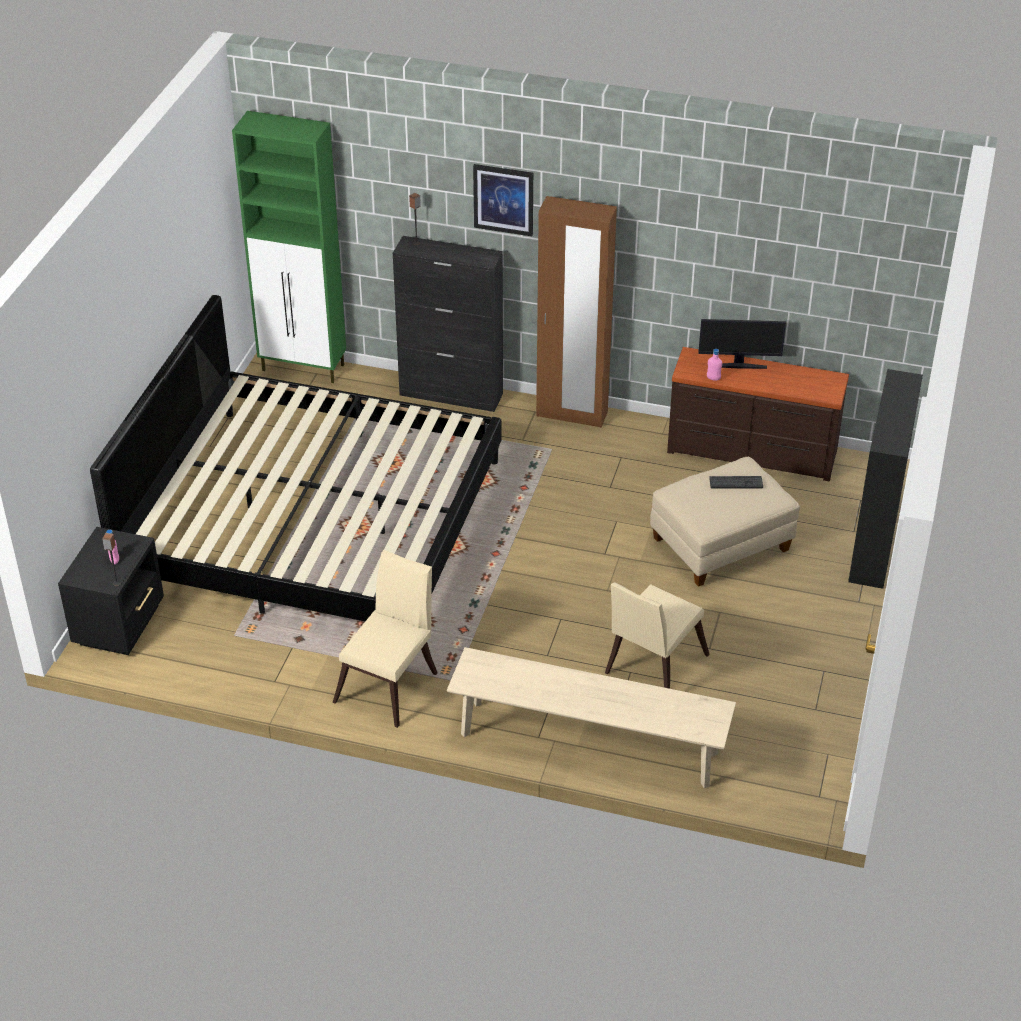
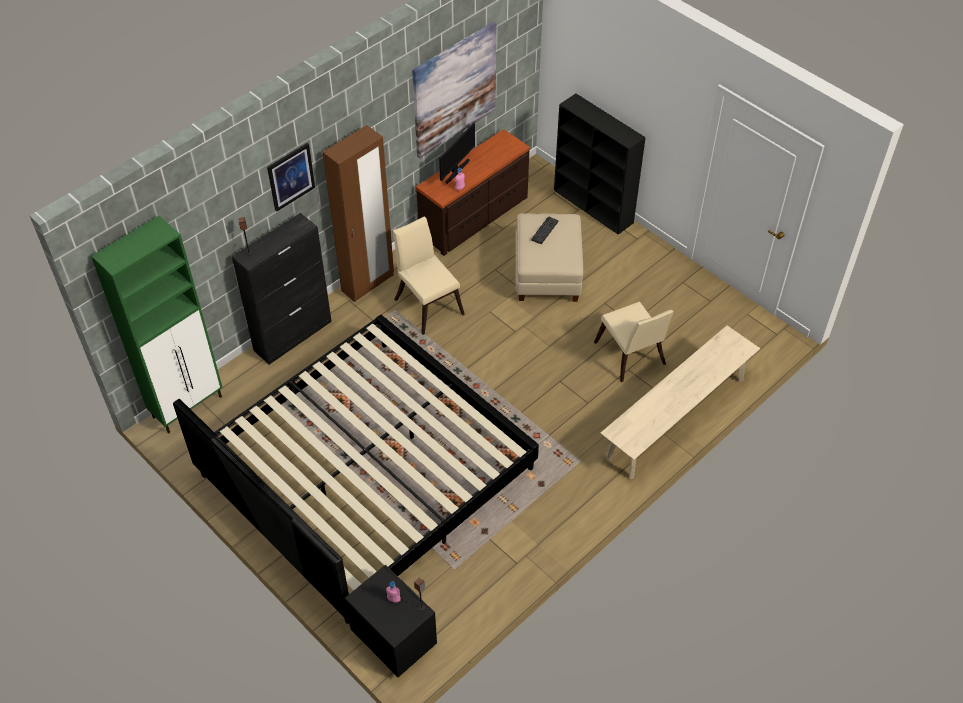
camera: 60 degrees left, 10 degrees up
beige chair [333,550,438,728] -> beige chair moved to [393,216,465,335]
none -> picture [412,21,496,158]

